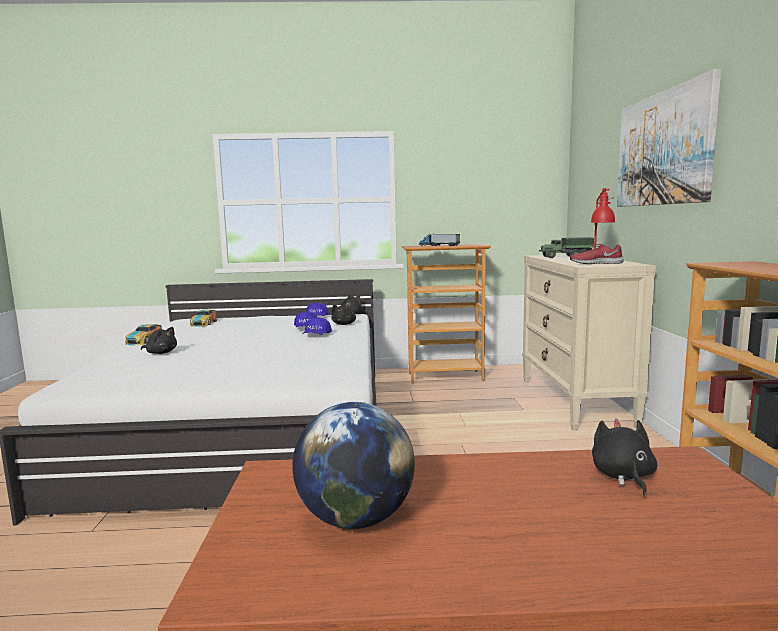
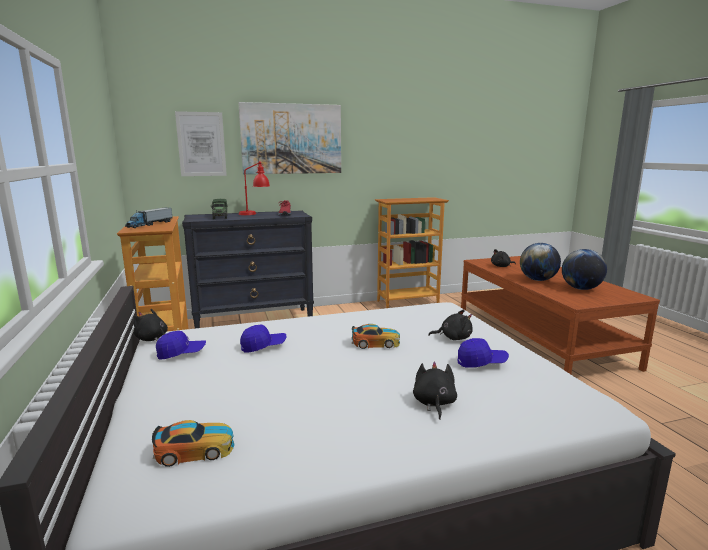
camera: 105 degrees left, 5 degrees up
toy car [125,325,162,346] -> toy car moved to [351,324,400,349]
blue cap [302,317,332,334] -> blue cap moved to [458,338,509,368]
black plush toy [332,305,356,325] -> black plush toy moved to [428,310,473,340]
beige dresser [522,255,656,431] -> black dresser [182,210,314,328]
none -> picture [175,111,227,176]
none -> globe [520,243,561,281]

